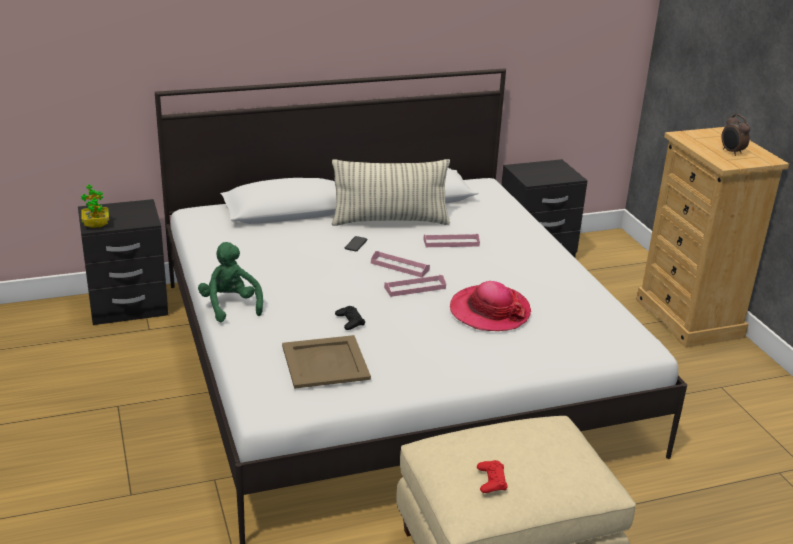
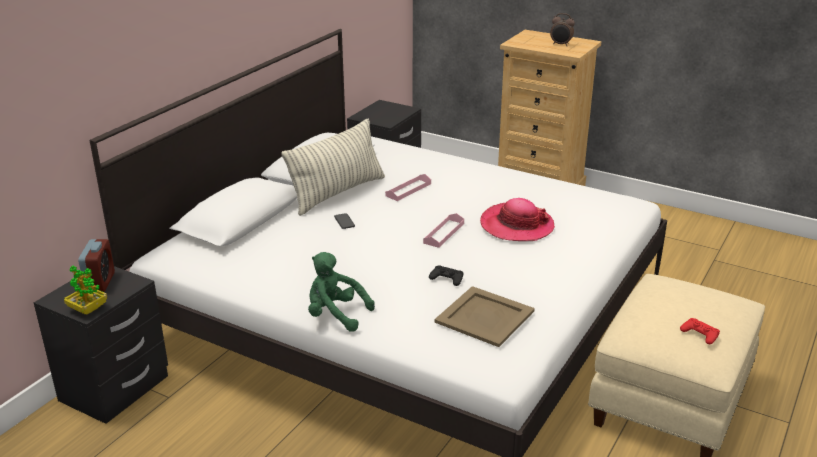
camera: 40 degrees left, 0 degrees up
pink tray [371,251,430,278] -> none
none -> alarm clock [78,239,115,292]

